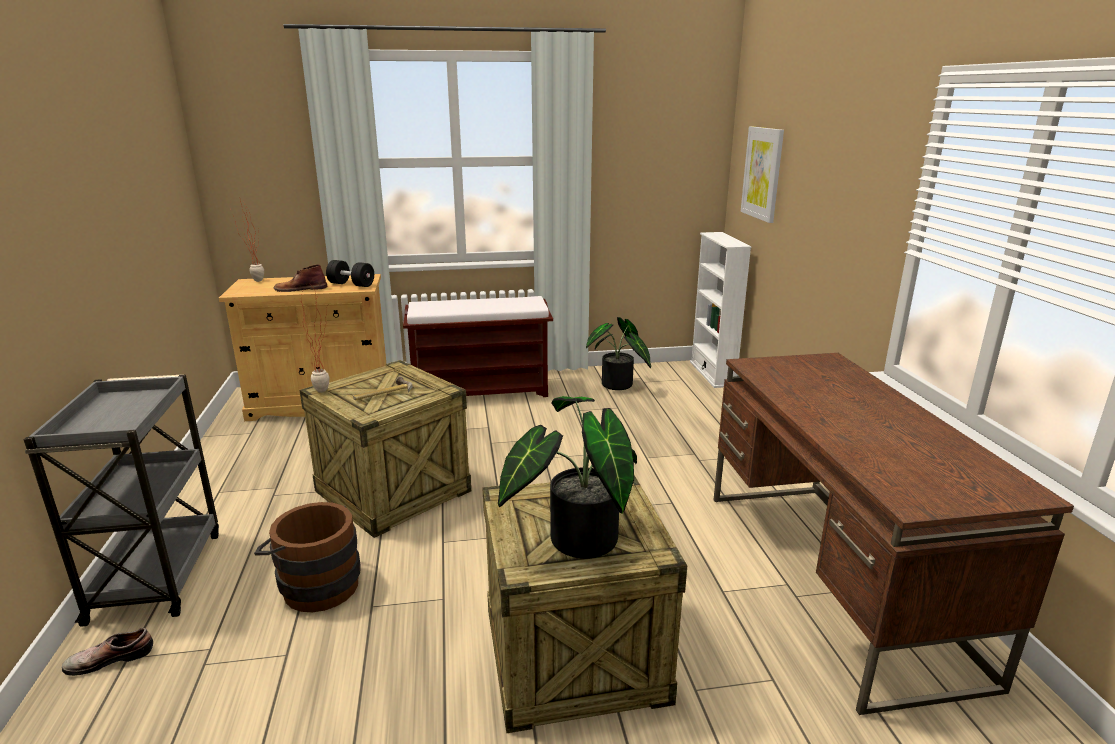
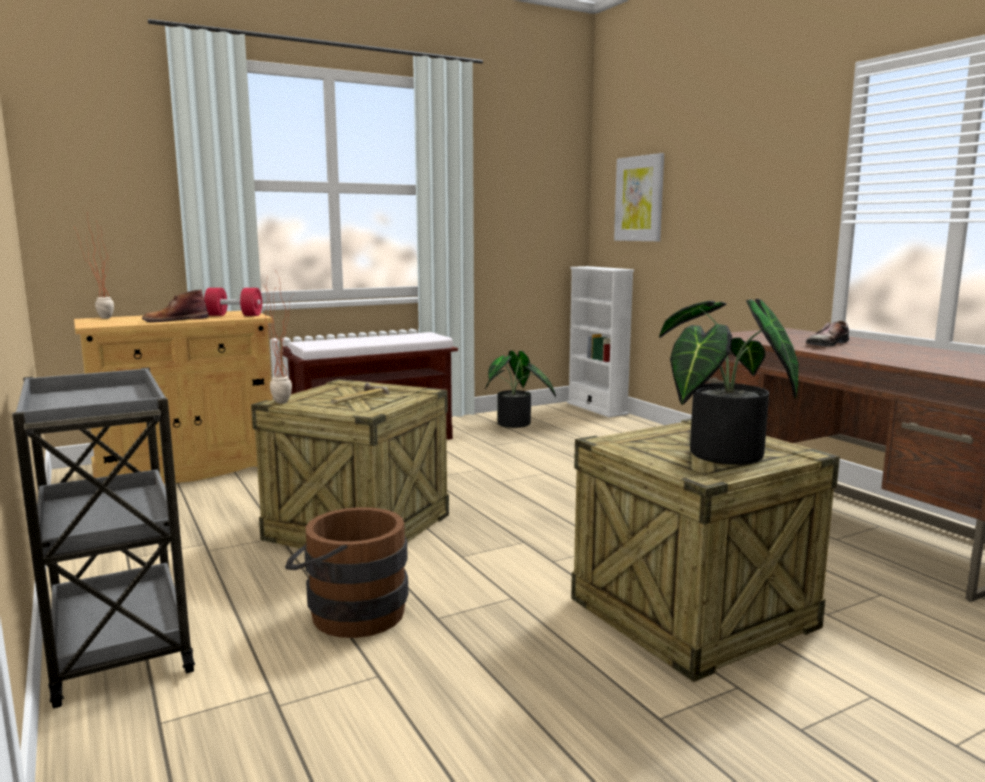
camera: 20 degrees left, 10 degrees down
shoe [62,628,153,676] -> shoe moved to [806,321,849,346]
black dumbbell [326,260,374,287] -> red dumbbell [204,288,262,316]

